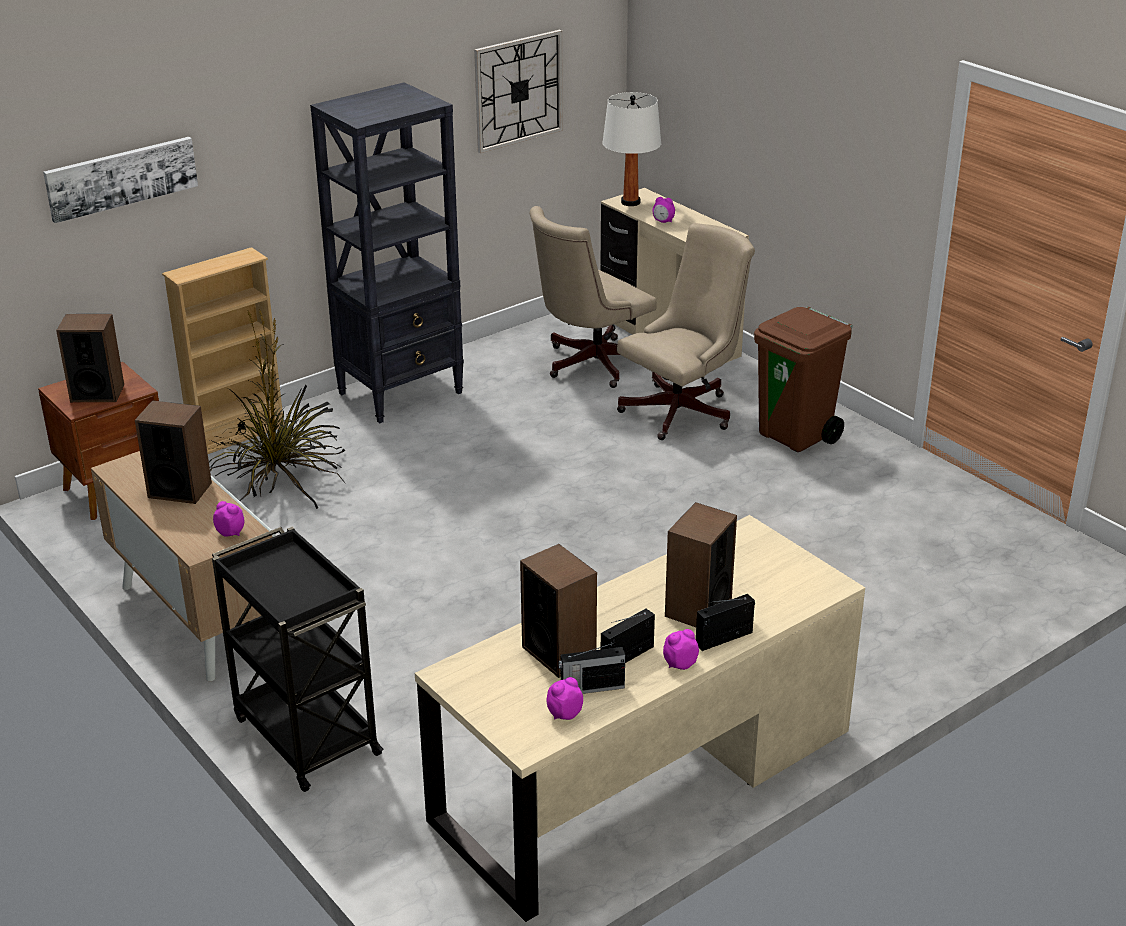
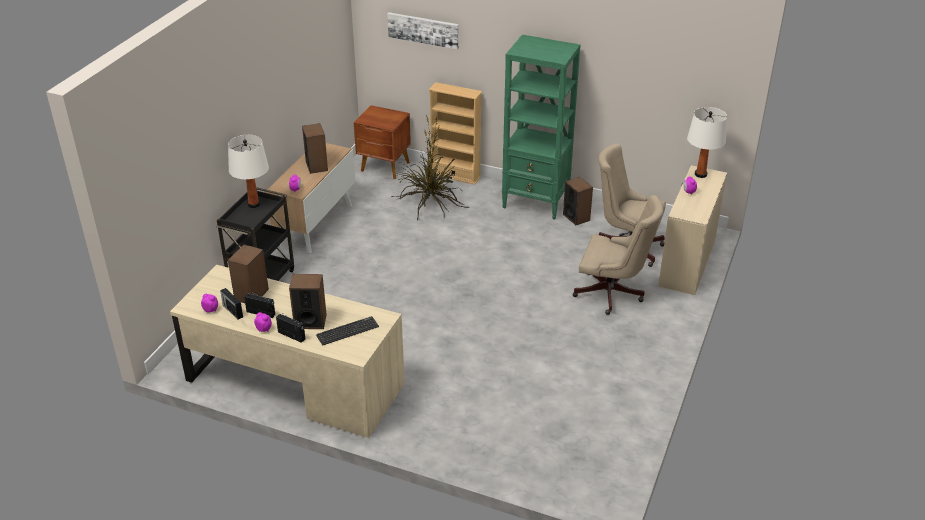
camera: 60 degrees right, 5 degrees up
speaker [56,314,124,402] -> speaker moved to [563,177,593,225]
black bookcase [310,82,464,423] -> green bookcase [502,35,580,220]
wall clock [474,30,563,153] -> none
brown trash can [754,307,853,452] -> none
none -> white table lamp [228,135,269,208]
none -> keyboard [316,316,379,345]

